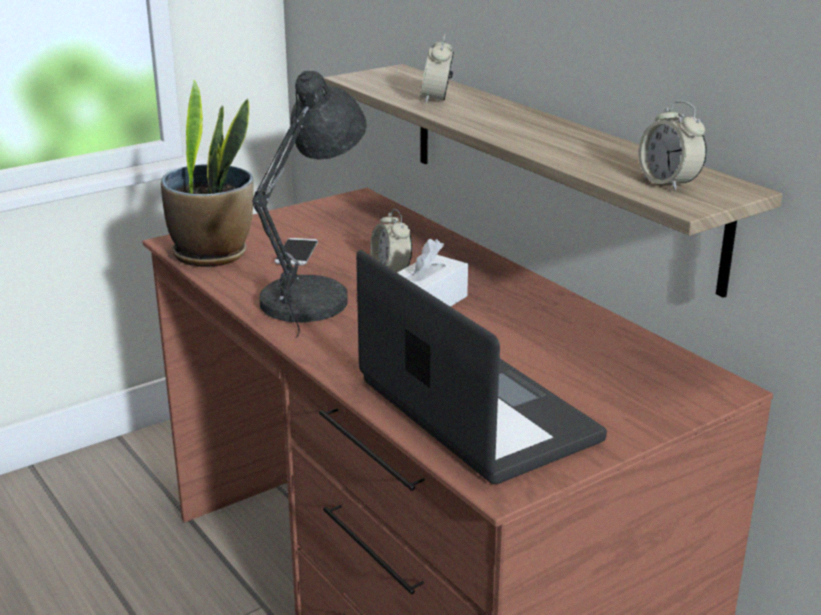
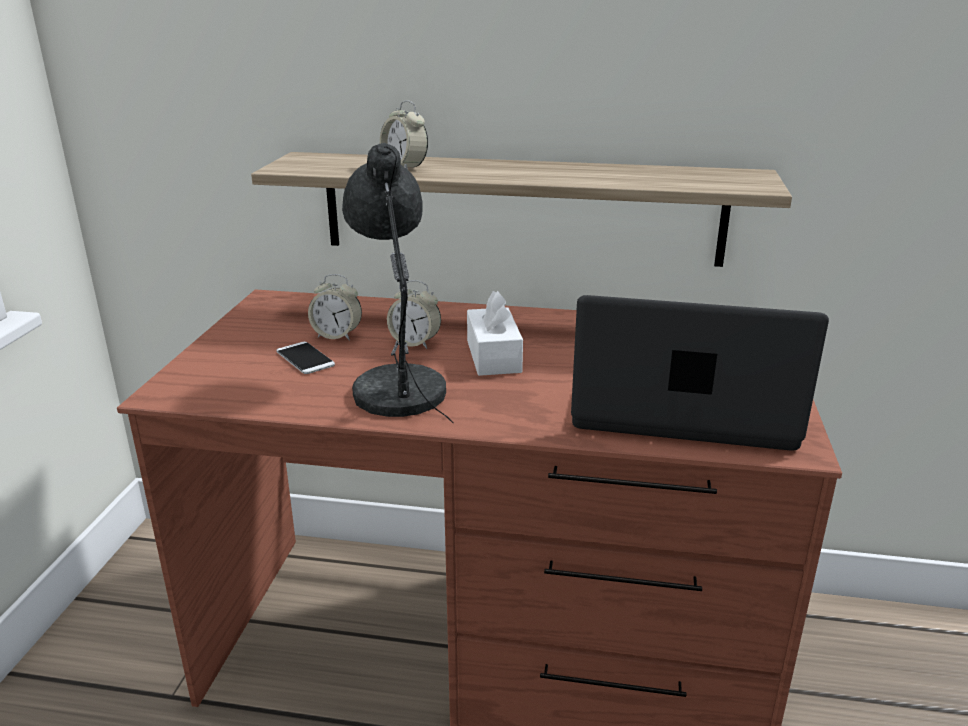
camera: 45 degrees left, 0 degrees up
potted plant [161,80,254,267] -> none
alarm clock [638,101,707,191] -> alarm clock moved to [308,274,362,341]

